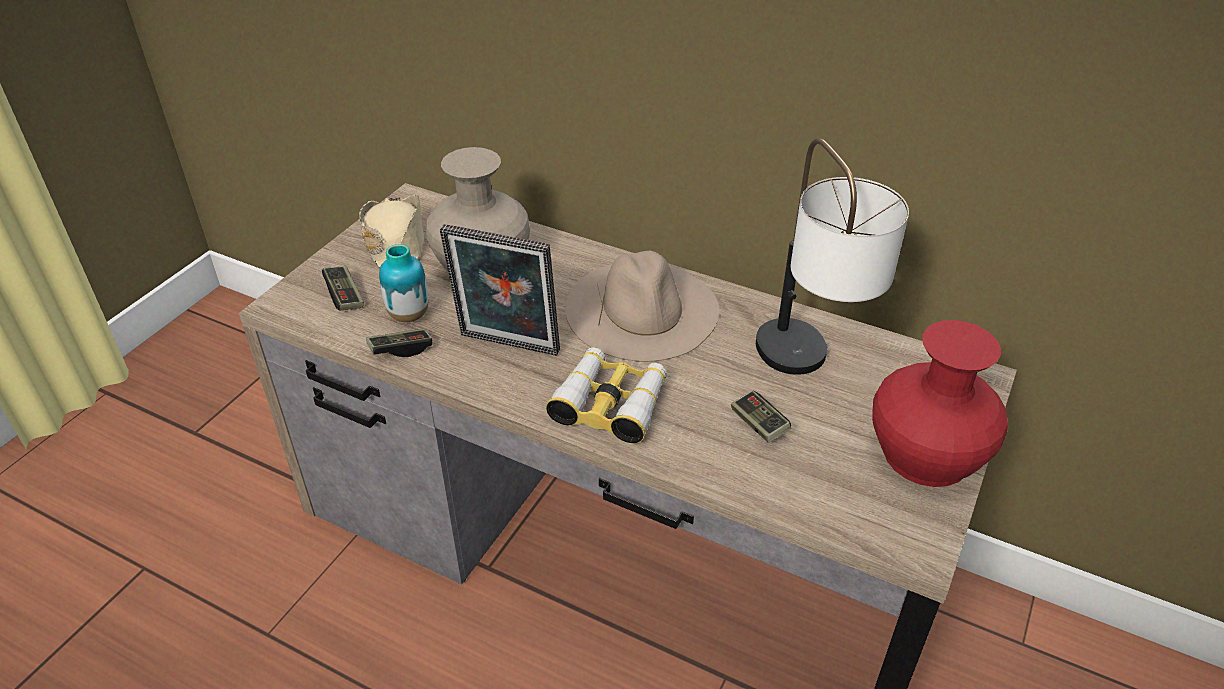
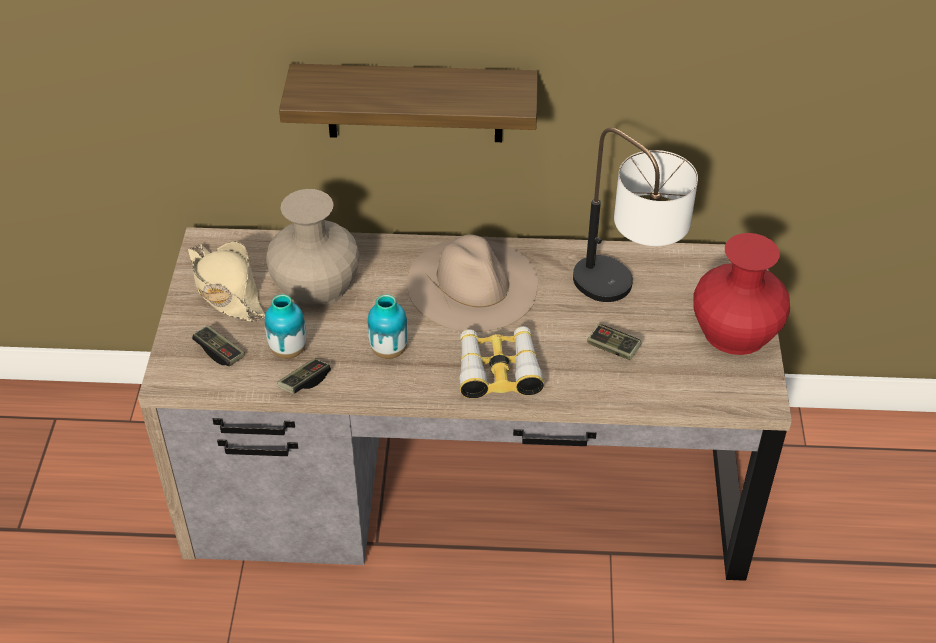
camera: 25 degrees left, 5 degrees up
picture frame [440,224,560,356] -> vase [368,294,408,359]
none -> shelf [279,64,538,142]

